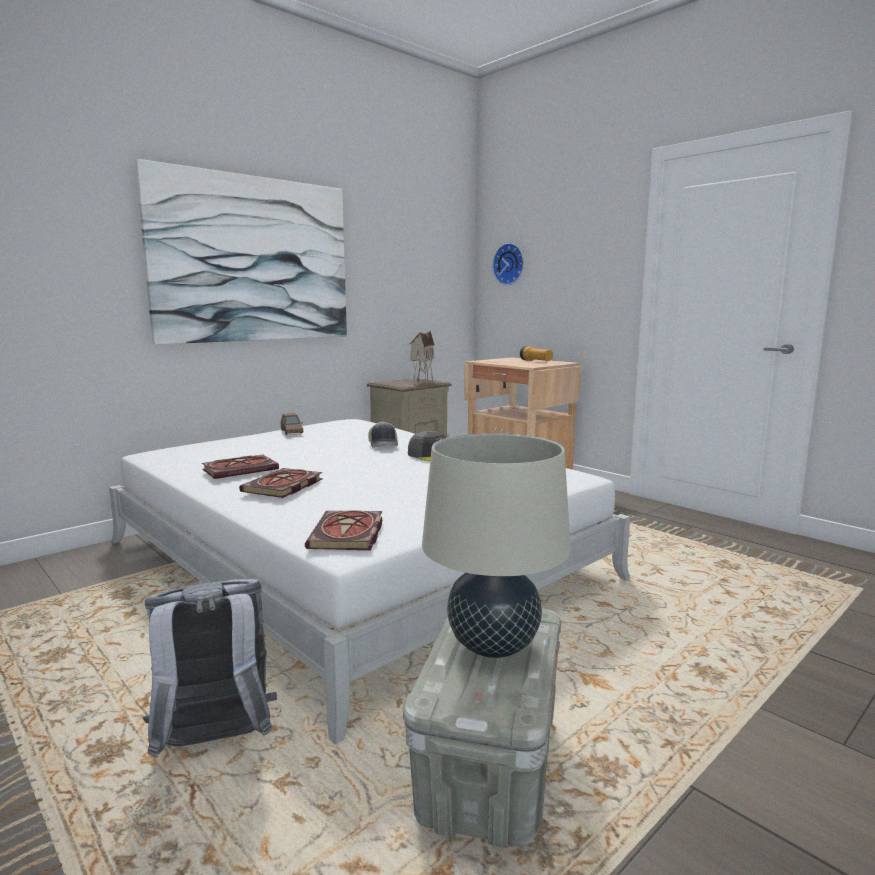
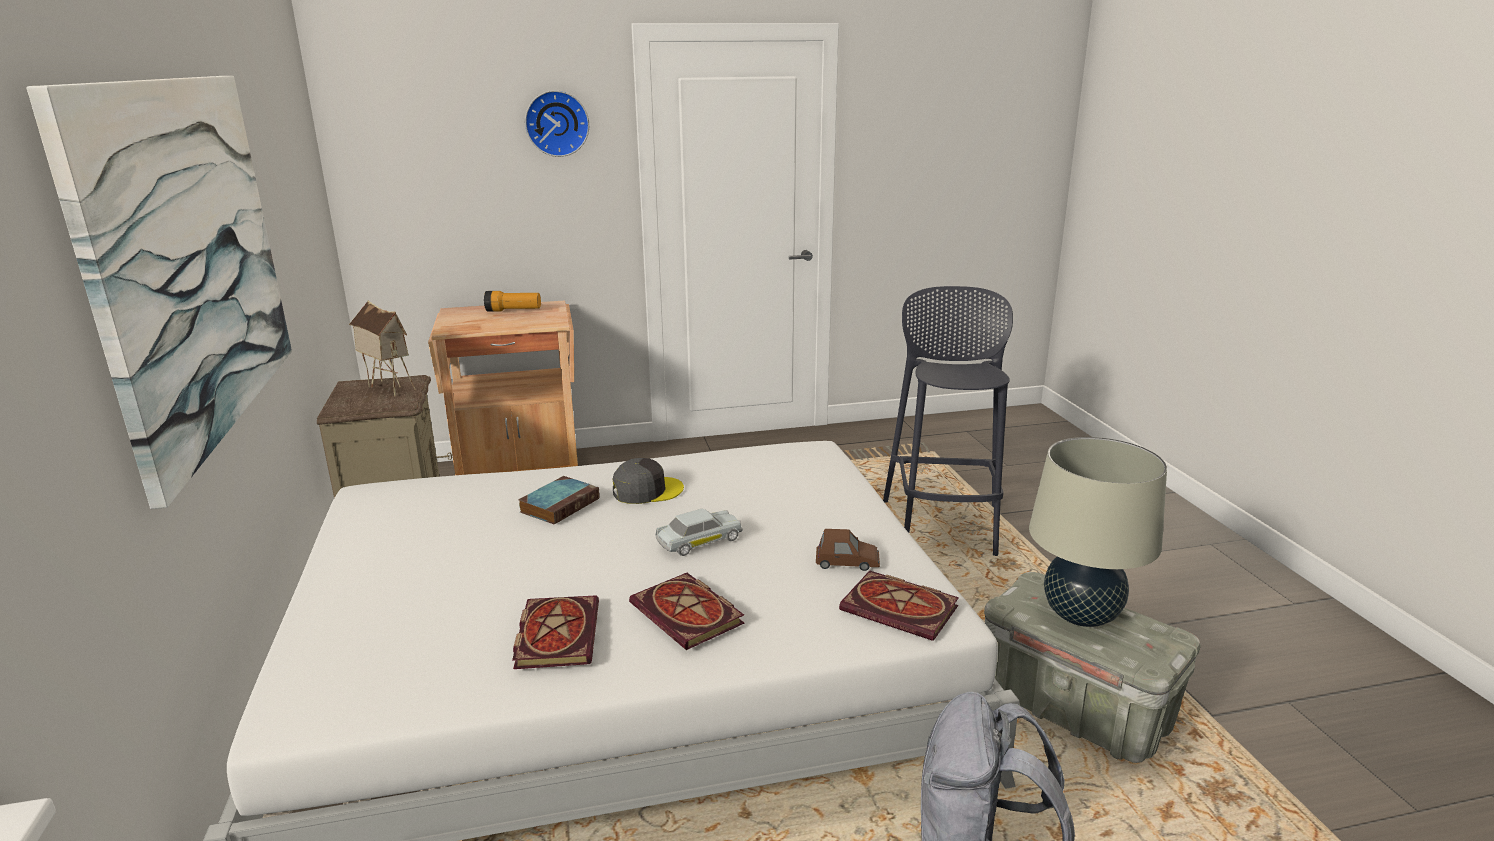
camera: 60 degrees left, 10 degrees up
brown toy car [281,413,303,435] -> brown toy car moved to [816,529,880,571]
cap [368,421,398,448] -> book [518,476,599,524]
wall clock [492,243,524,286] -> wall clock moved to [525,90,589,157]
none -> white toy car [655,509,743,556]
none -> grey stool [883,286,1013,556]

